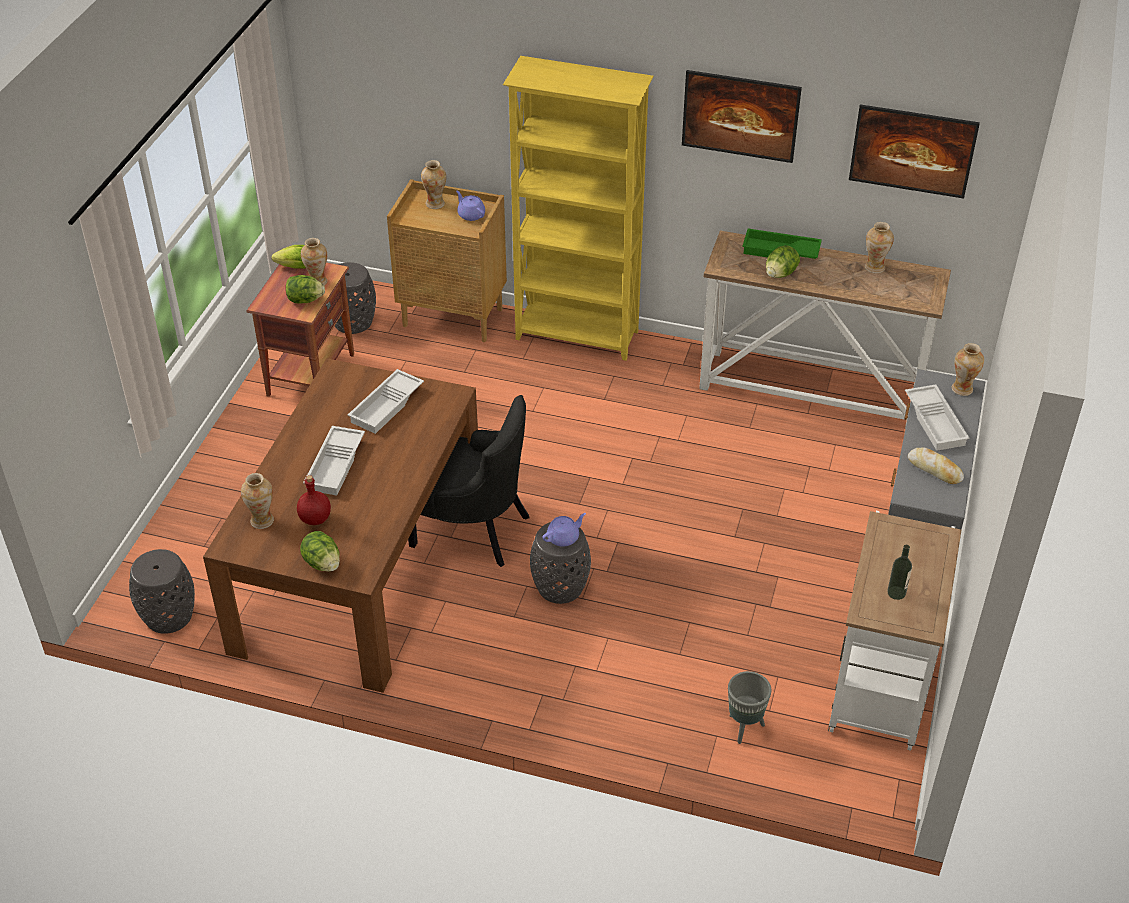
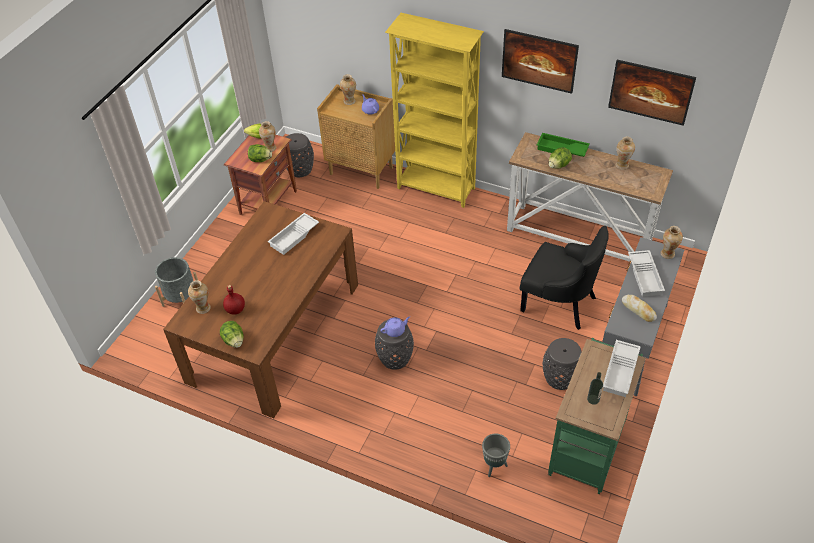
camera: 10 degrees right, 5 degrees up
grey stool [129,549,195,634] -> grey stool moved to [543,338,582,390]
white tray [303,426,365,495] -> white tray moved to [603,340,641,397]
black chair [408,395,529,567] -> black chair moved to [519,226,609,330]
white cart [828,511,961,751] -> green cart [548,338,646,494]
none -> grey planter [155,257,198,307]

